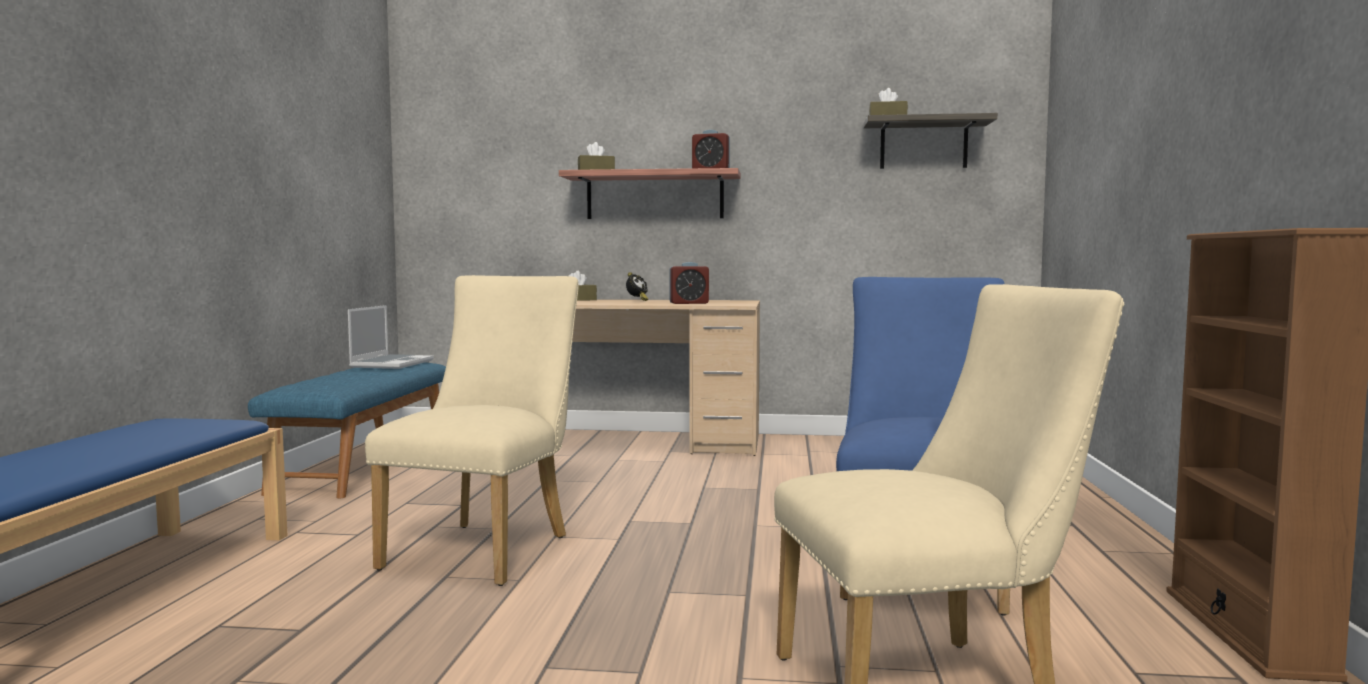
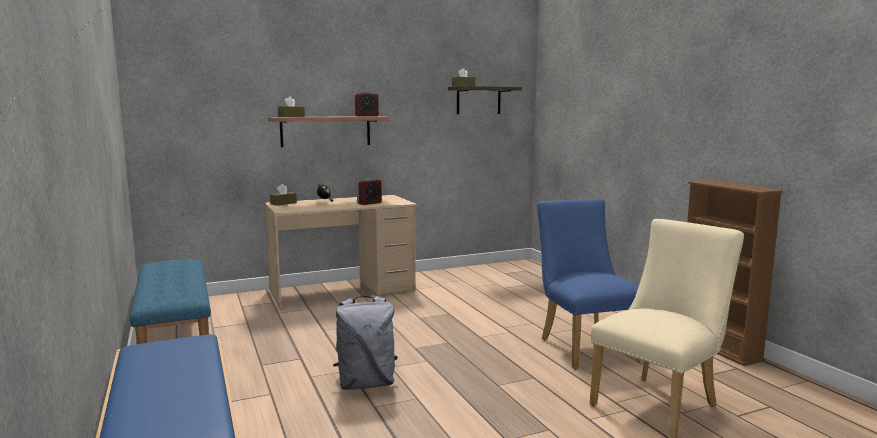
camera: 30 degrees left, 5 degrees up
laptop [348,305,434,369] -> none
beige chair [365,275,579,586] -> grey backpack [333,296,398,390]

